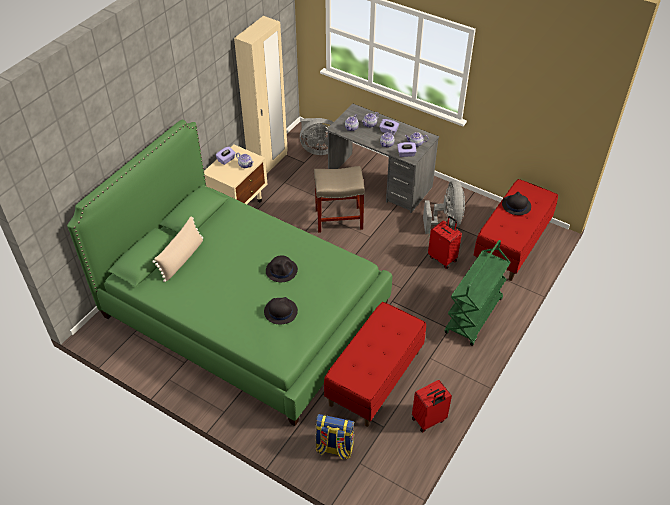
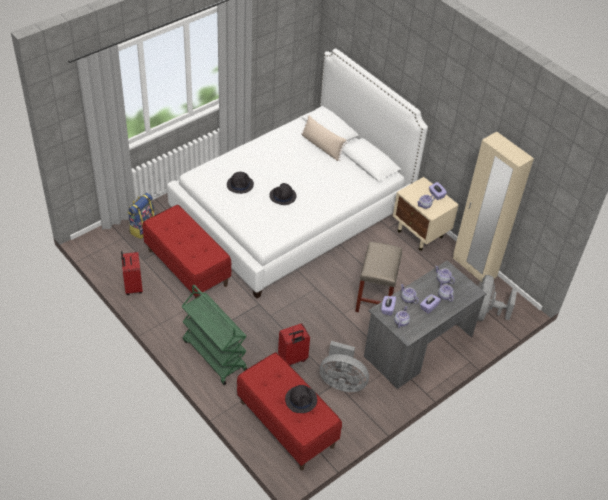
camera: 105 degrees right, 0 degrees up
green bed [67,120,392,426] -> white bed [167,49,428,299]

